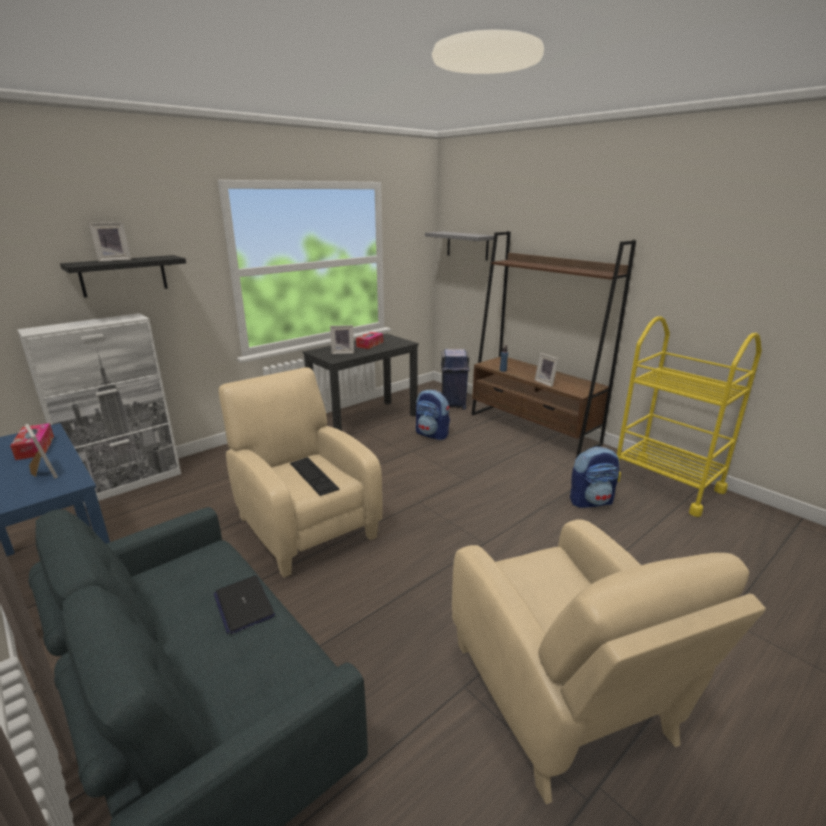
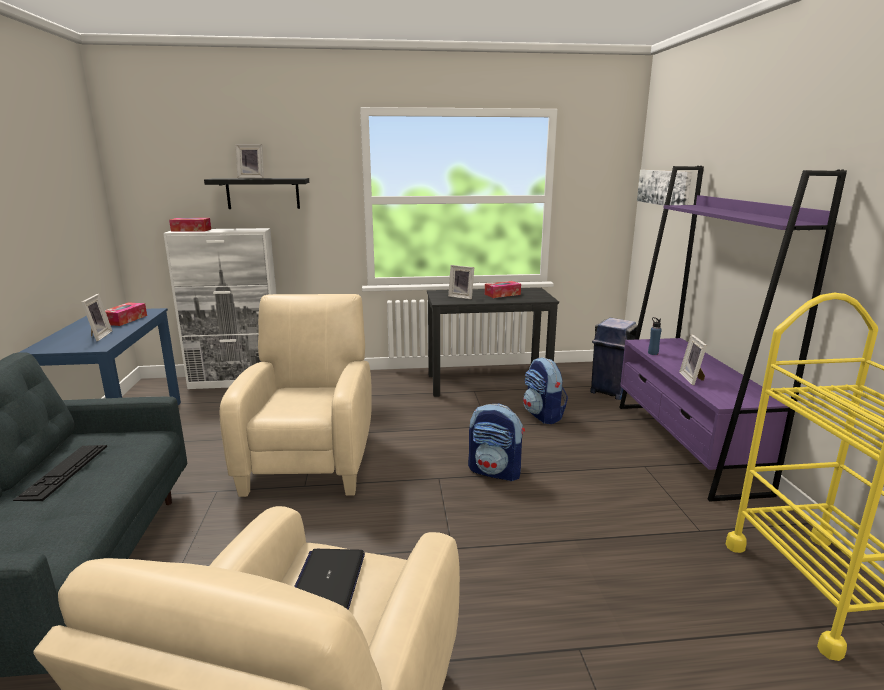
camera: 35 degrees right, 5 degrees down
laptop [214,576,275,634] -> laptop moved to [294,549,365,610]
keyboard [290,457,339,496] -> keyboard moved to [13,445,107,501]
grey shelf [425,232,494,260] -> picture [637,170,692,206]
brown bookcase [471,231,636,458] -> purple bookcase [619,166,847,502]
backpack [570,446,619,508] -> backpack moved to [468,404,525,481]
none -> tissue box [169,218,211,232]

